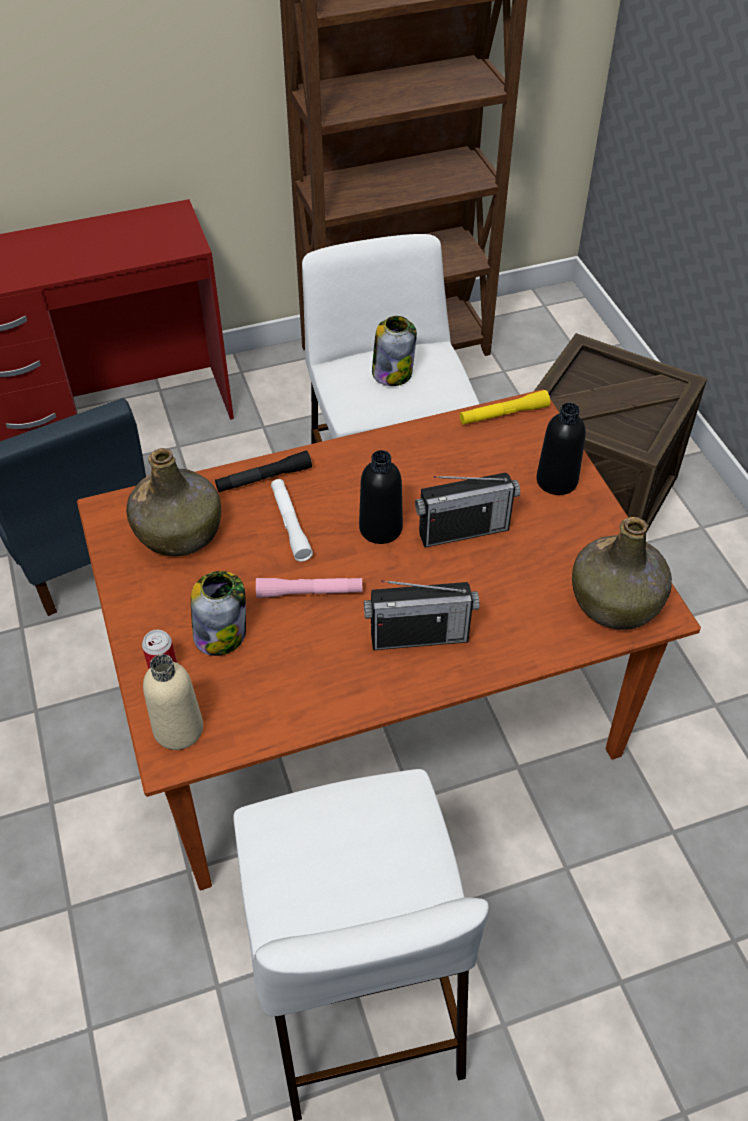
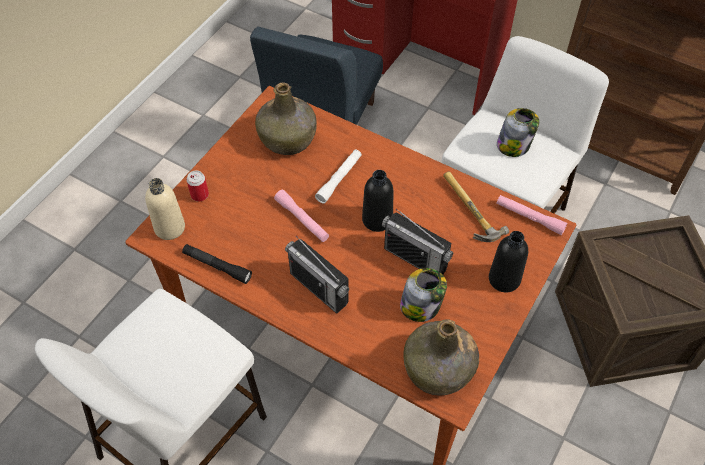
camera: 50 degrees right, 5 degrees up
jar [191,571,246,656] -> jar moved to [400,268,447,322]
black flashlight [215,450,312,493] -> black flashlight moved to [182,244,252,284]
yellow flashlight [460,390,550,425] -> pink flashlight [496,195,567,235]
none -> hammer [443,172,509,242]

